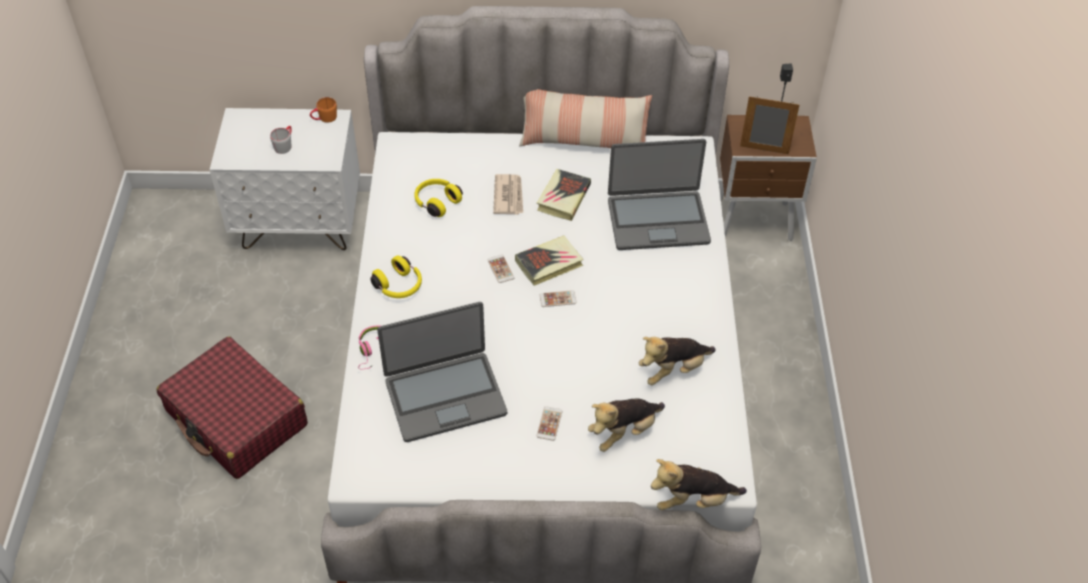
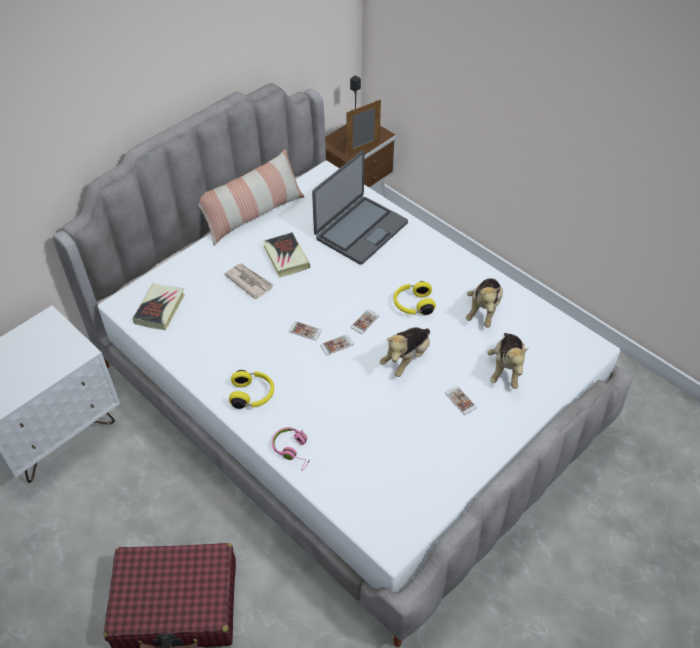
camera: 45 degrees left, 0 degrees up
grey mug [270,126,292,154] -> none
orange mug [310,97,337,123] -> none
laptop [377,302,507,442] -> none
yellow headphones [414,179,463,217] -> yellow headphones moved to [393,281,436,315]
book [515,235,583,286] -> book moved to [133,283,185,330]
plush toy [651,459,747,510] -> plush toy moved to [380,327,430,377]
none -> phone [320,334,354,355]

